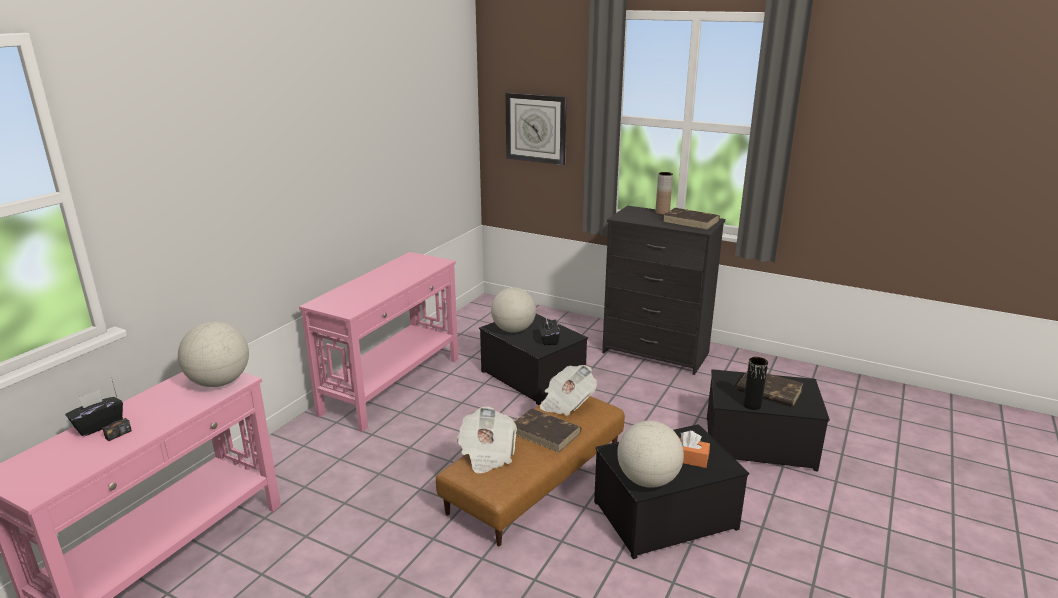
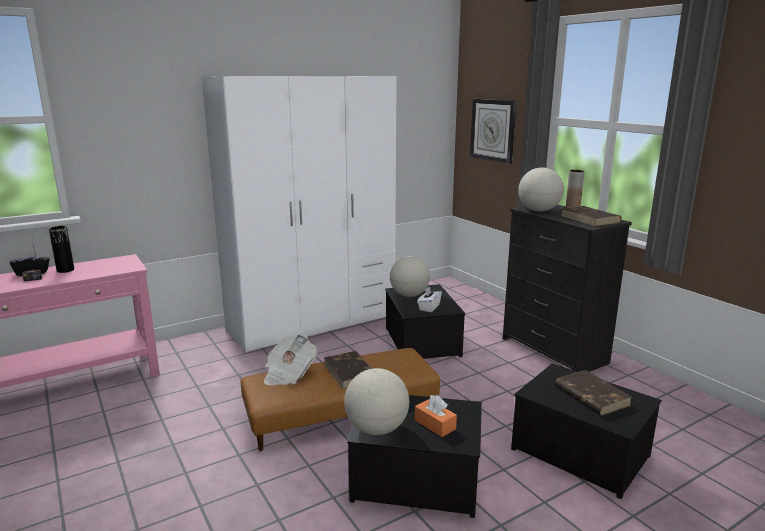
camera: 30 degrees right, 5 degrees down
globe [178,322,249,387] -> globe moved to [518,168,564,212]
pink console table [299,252,458,432] -> white wardrobe [201,76,397,352]
black tissue box [539,318,560,345] -> white tissue box [417,286,442,312]
newspaper [540,365,597,415] -> none
black vase [743,357,768,410] -> black vase moved to [49,226,74,273]

